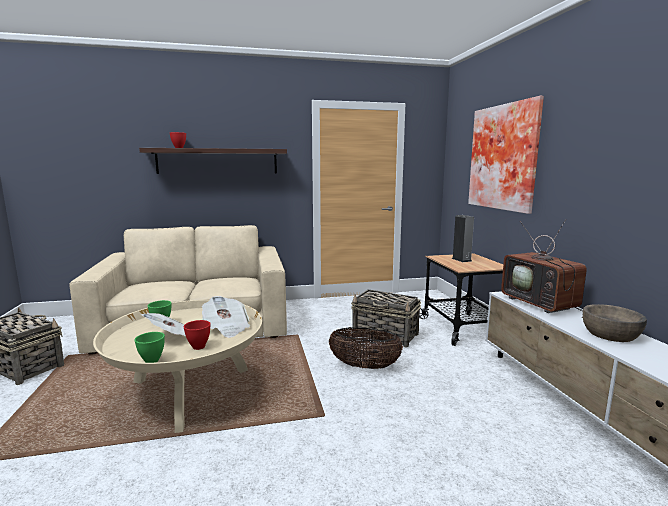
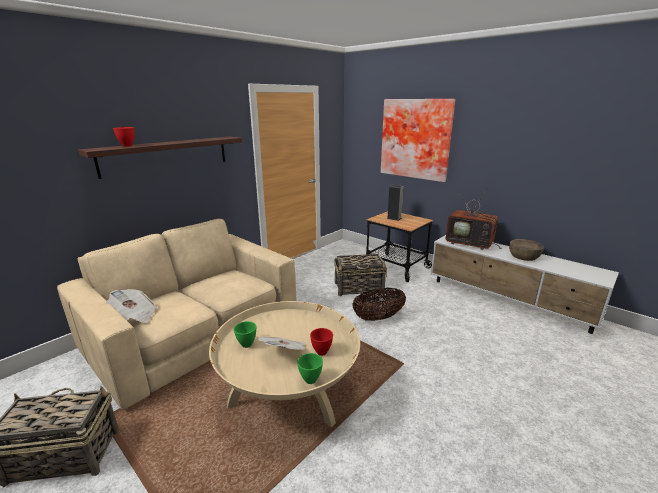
camera: 35 degrees left, 10 degrees up
newspaper [202,296,250,338] -> newspaper moved to [106,289,157,323]

